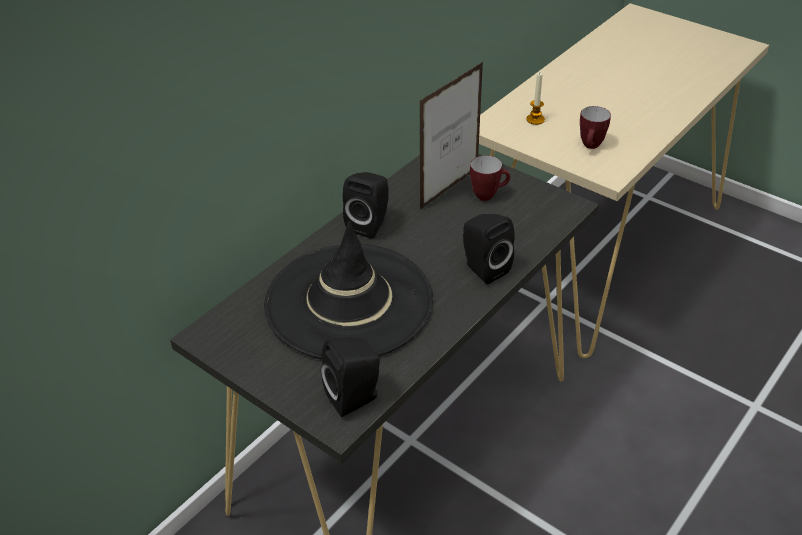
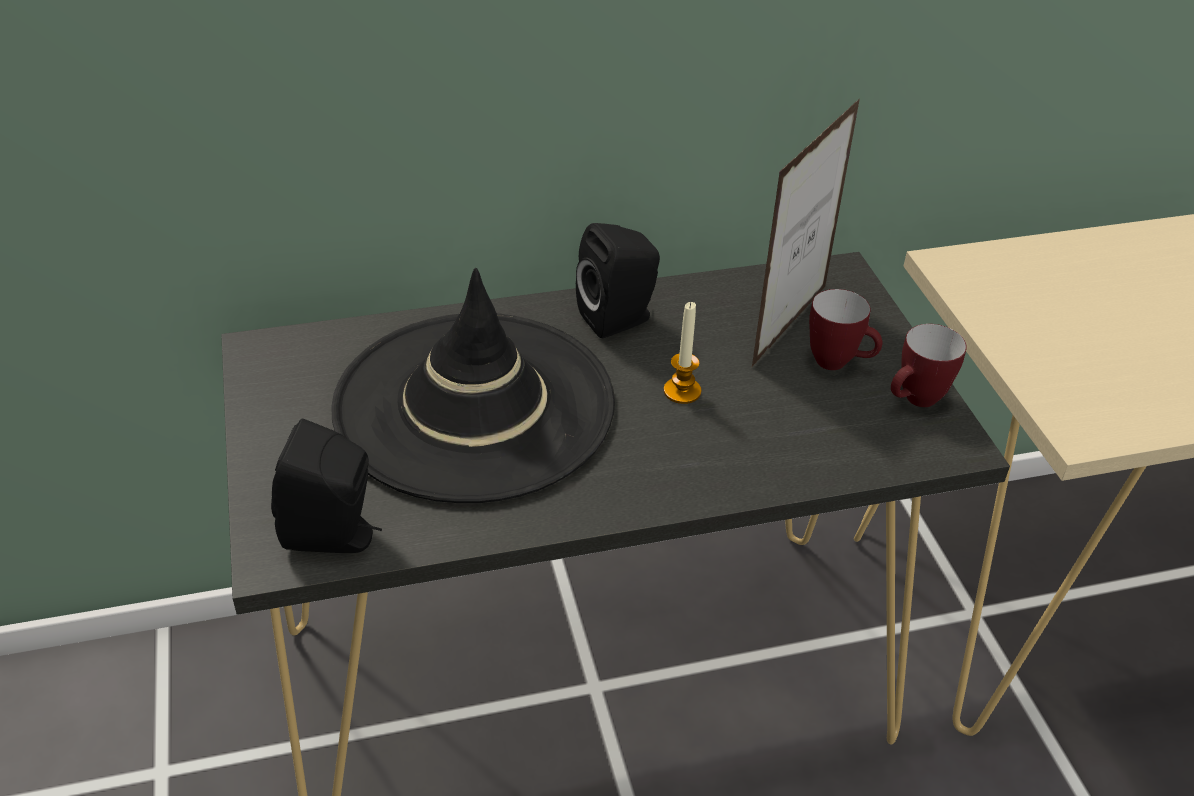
camera: 35 degrees right, 0 degrees up
picture frame [420,62,483,210] -> picture frame turned 135 degrees clockwise [751,98,860,368]
black speaker [463,214,515,284] -> none
candle [526,72,545,125] -> candle moved to [664,302,701,404]
mug [580,106,611,149] -> mug moved to [891,324,967,407]

